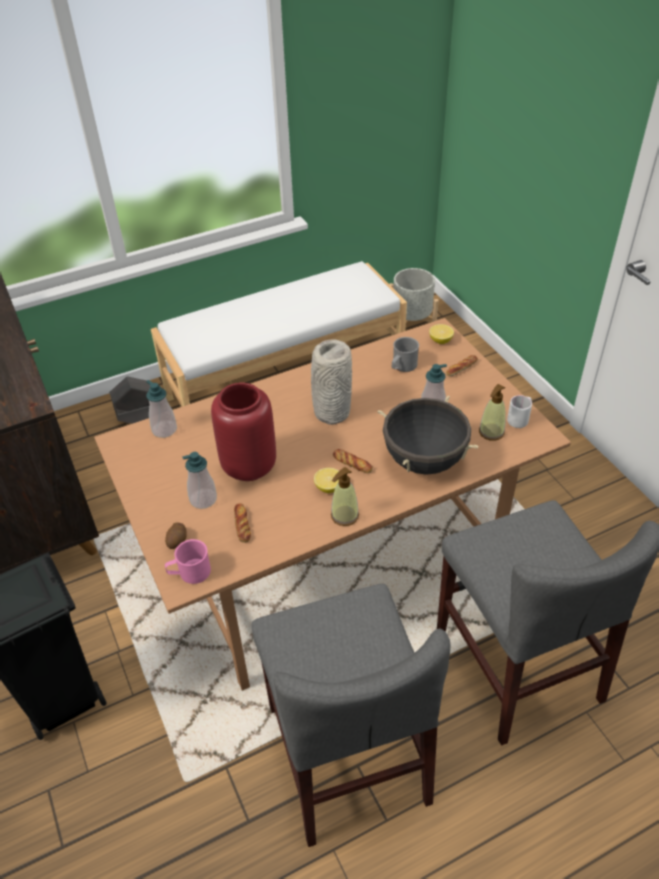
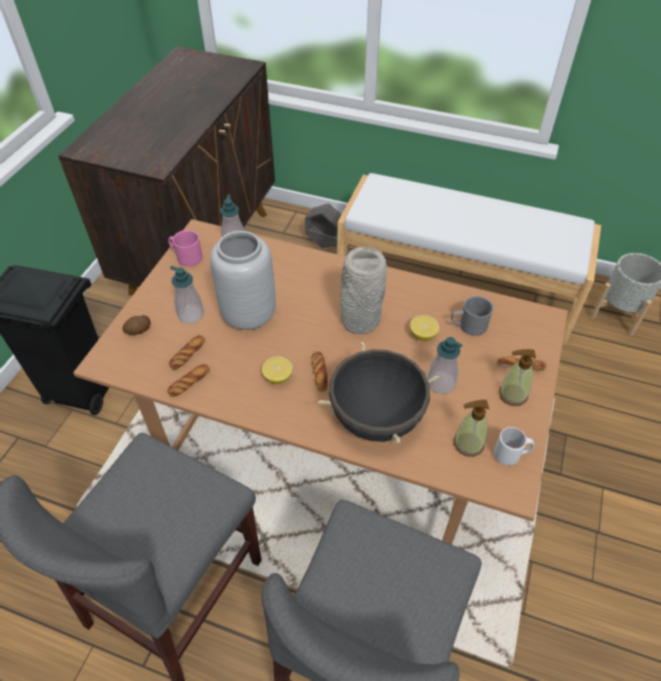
camera: 45 degrees right, 5 degrees up
pink mug [165,539,211,584] -> pink mug moved to [168,230,203,267]
red vase [211,382,276,481] -> grey vase [210,231,276,330]
soap dispenser [331,467,359,526] -> soap dispenser moved to [499,349,536,406]
lemon [429,324,454,344] -> lemon moved to [410,315,439,341]
none -> bread [167,364,210,397]

